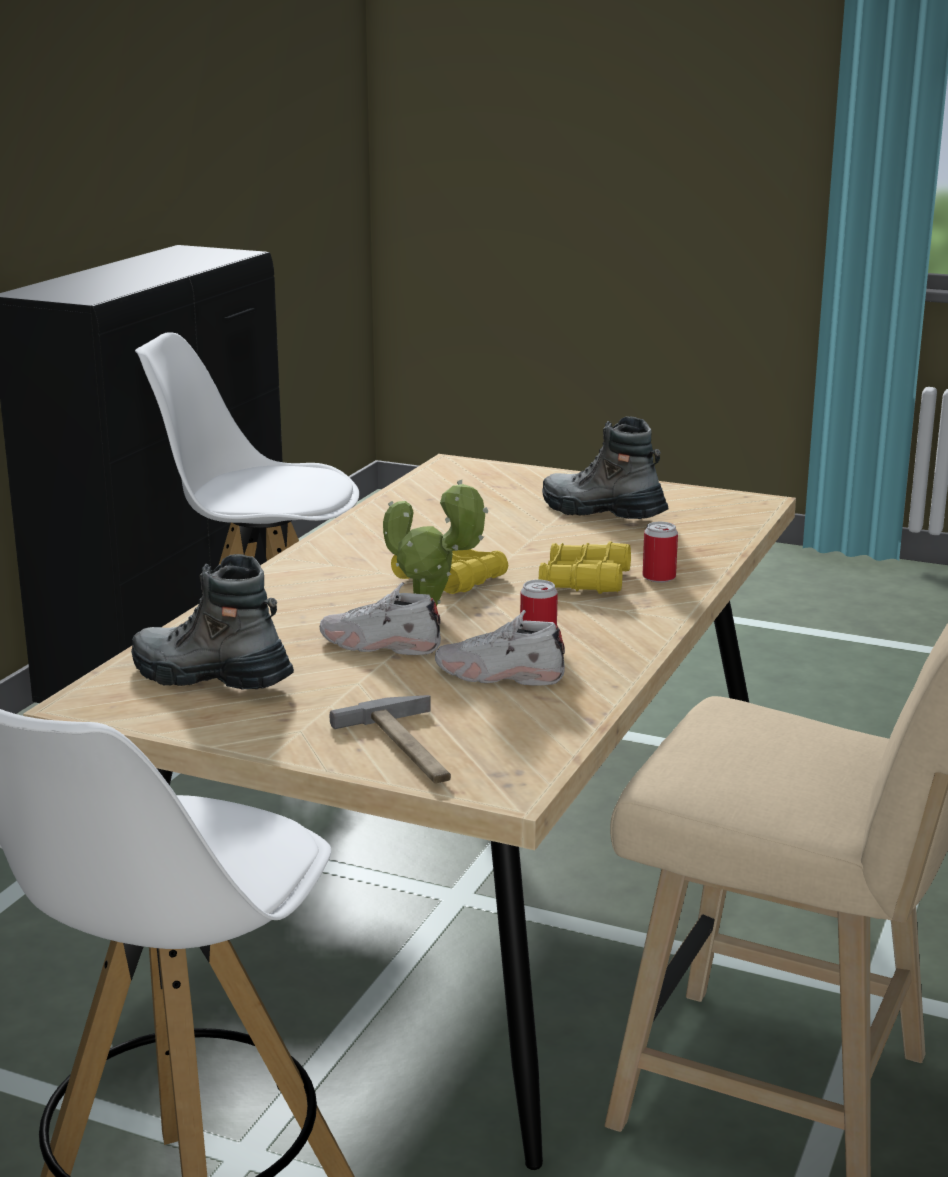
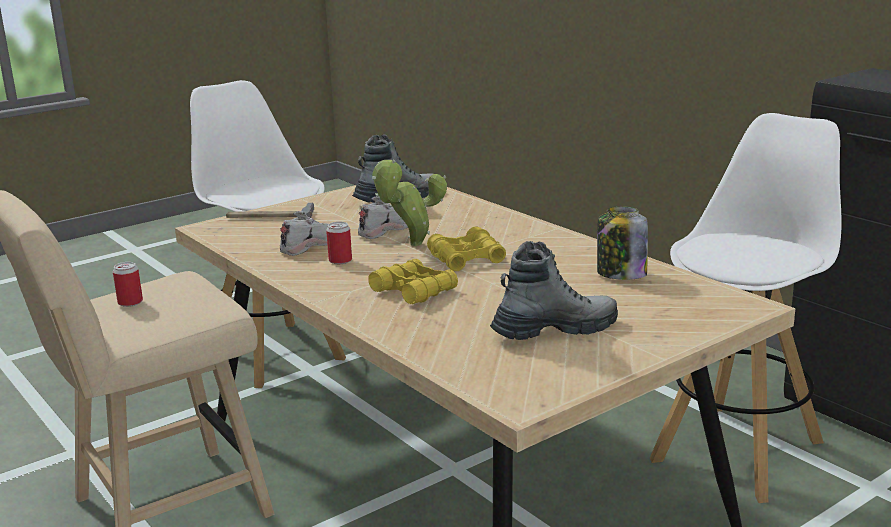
camera: 120 degrees right, 0 degrees up
can [643,522,678,583] -> can moved to [113,262,143,307]
none -> jar [597,206,648,280]

